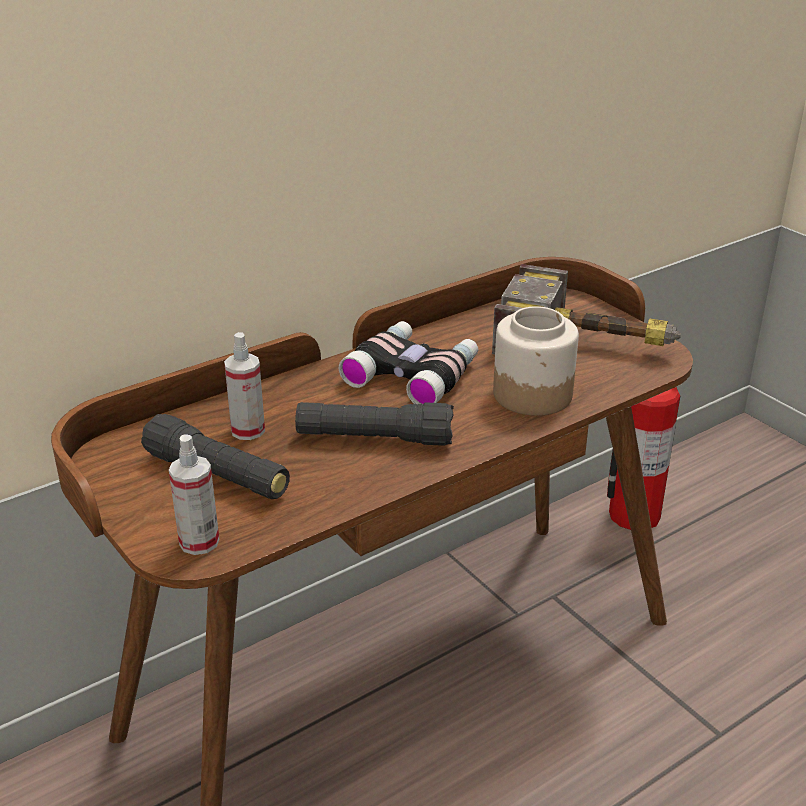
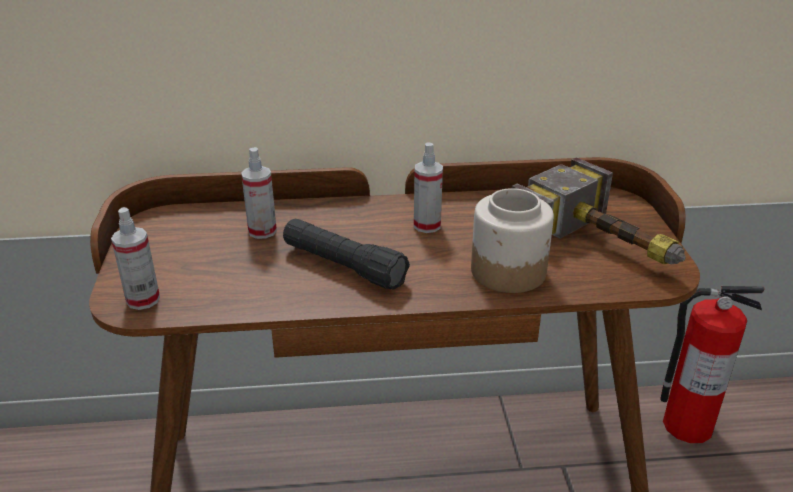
camera: 30 degrees right, 0 degrees up
black flashlight [141,414,290,499] -> none
binoculars [339,321,478,405] -> spray bottle [414,142,443,233]

